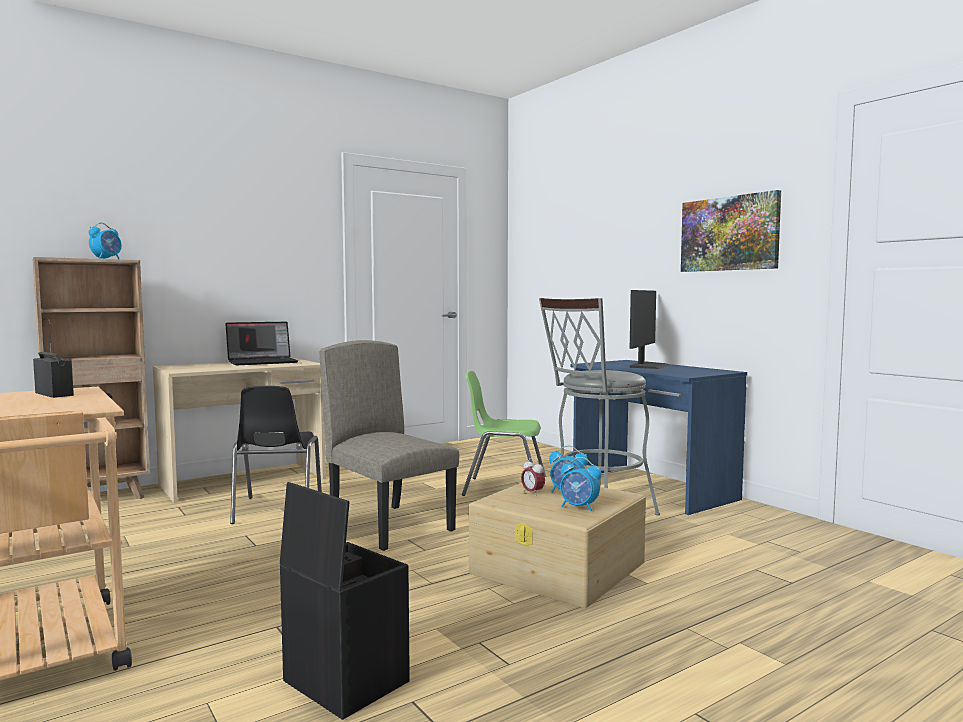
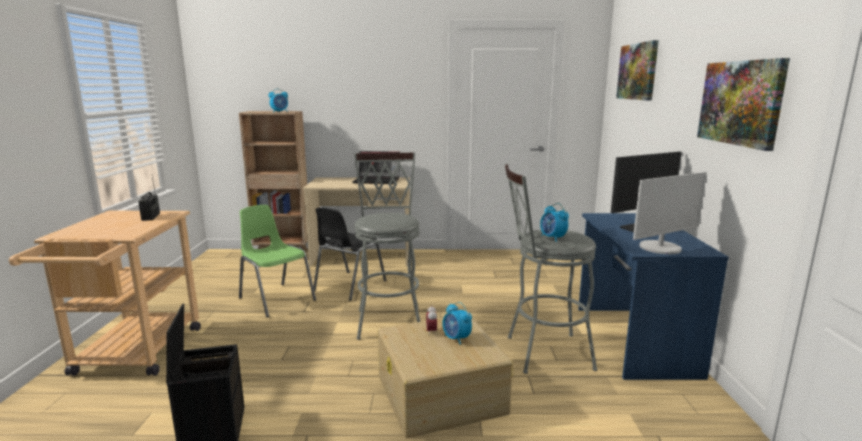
camera: 35 degrees right, 10 degrees up
beige chair [320,340,459,551] -> grey stool [354,152,420,340]
green chair [462,371,546,496] -> green chair moved to [239,205,316,317]
alarm clock [560,457,602,511] -> alarm clock moved to [540,203,569,242]
none -> picture [616,40,659,101]
none -> monitor [633,172,707,254]

